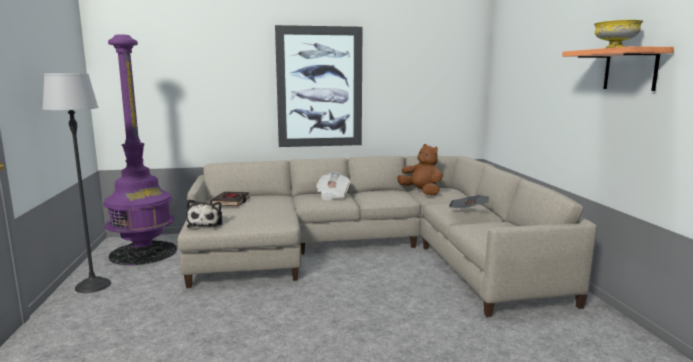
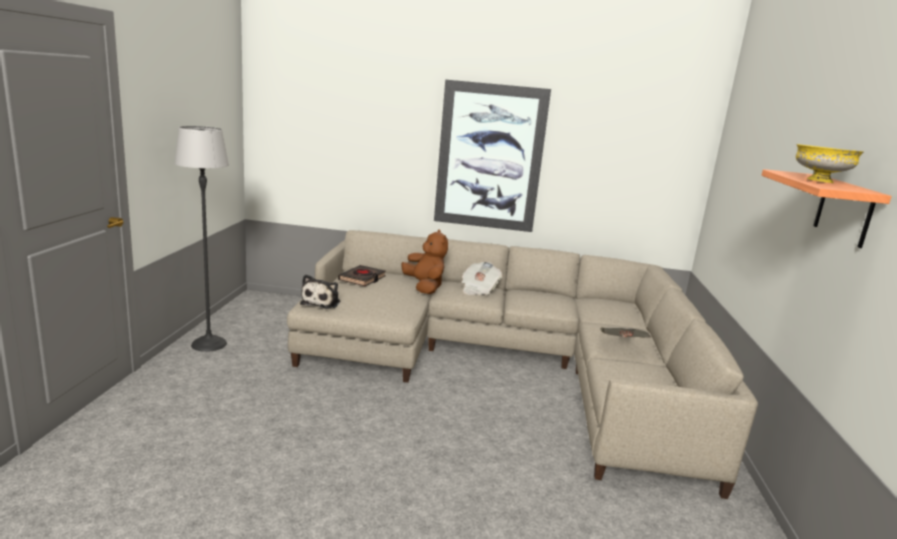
camera: 15 degrees right, 5 degrees up
purple floor lamp [103,34,177,265] -> none
brown plush toy [397,144,443,195] -> brown plush toy moved to [401,230,448,294]

